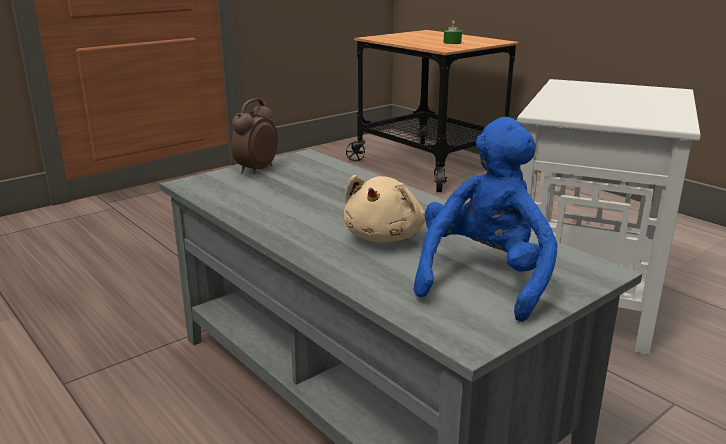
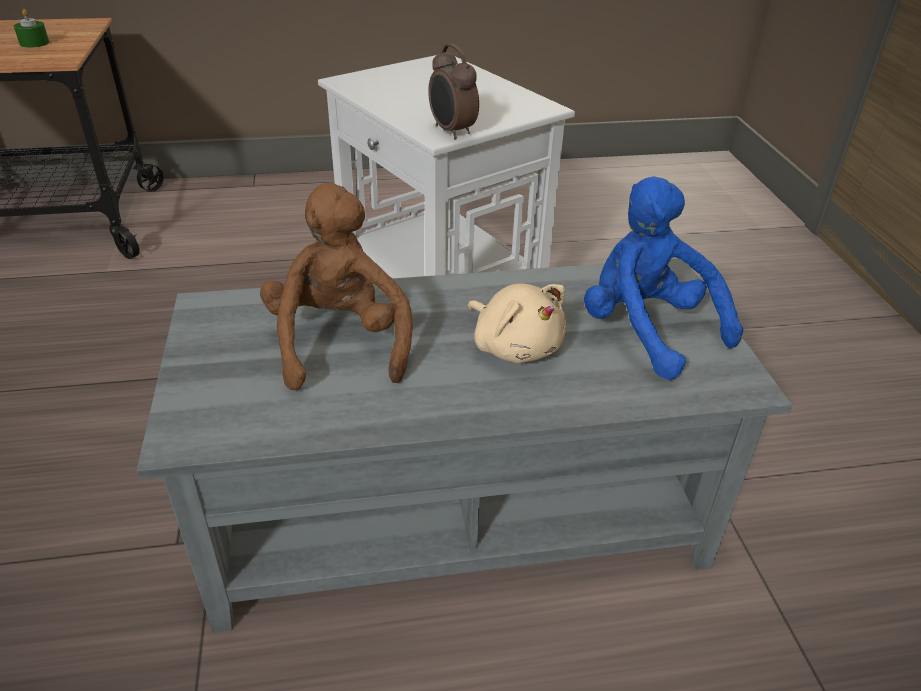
camera: 60 degrees left, 15 degrees up
alarm clock [231,98,278,174] -> alarm clock moved to [428,44,479,140]
none -> brown plush toy [260,183,413,390]

